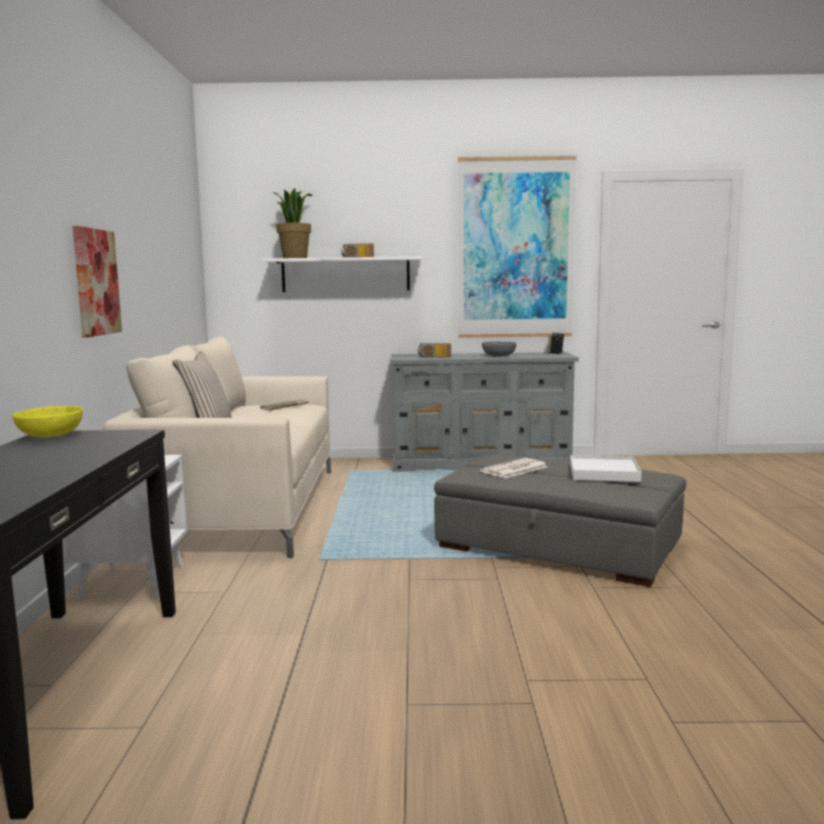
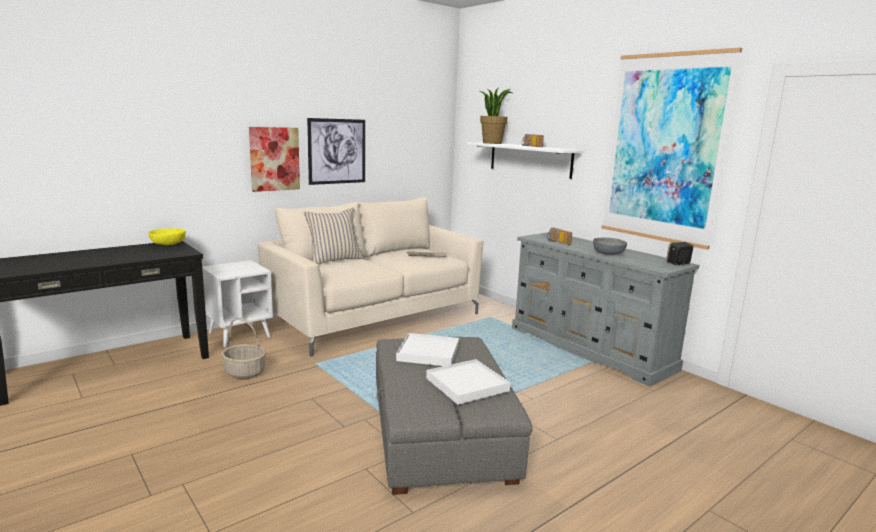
camera: 50 degrees right, 5 degrees up
newspaper [480,458,547,478] -> white tray [396,333,459,366]
none -> basket [221,317,266,379]
none -> picture [307,118,365,185]

